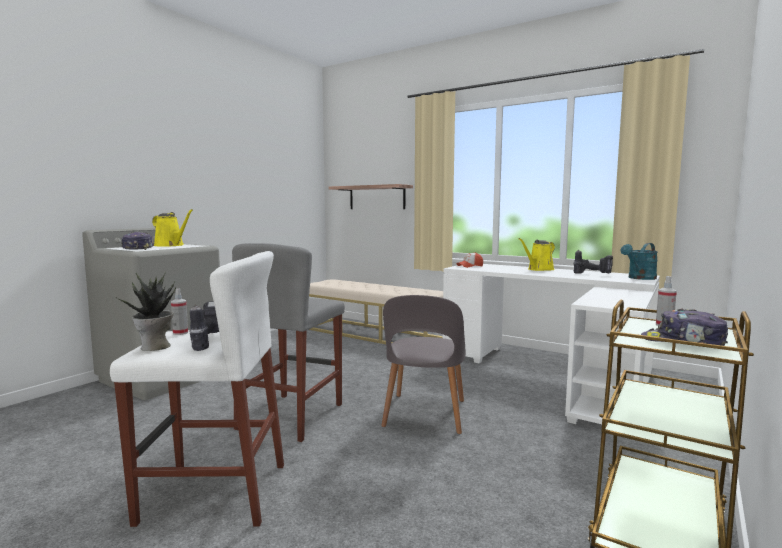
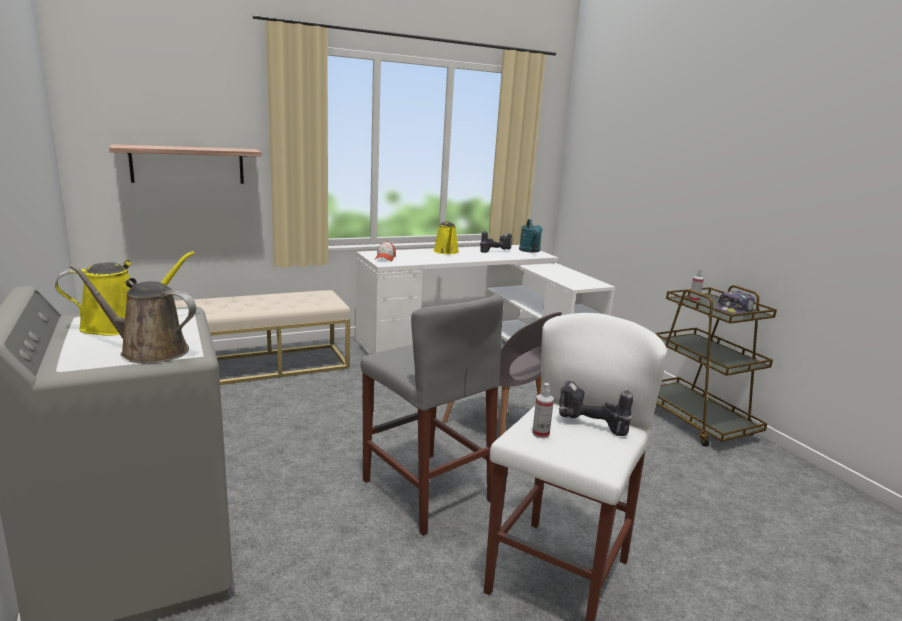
camera: 60 degrees left, 10 degrees up
potted plant [117,271,176,351] -> none
cap [121,231,154,250] -> brown watering can [69,264,196,363]

